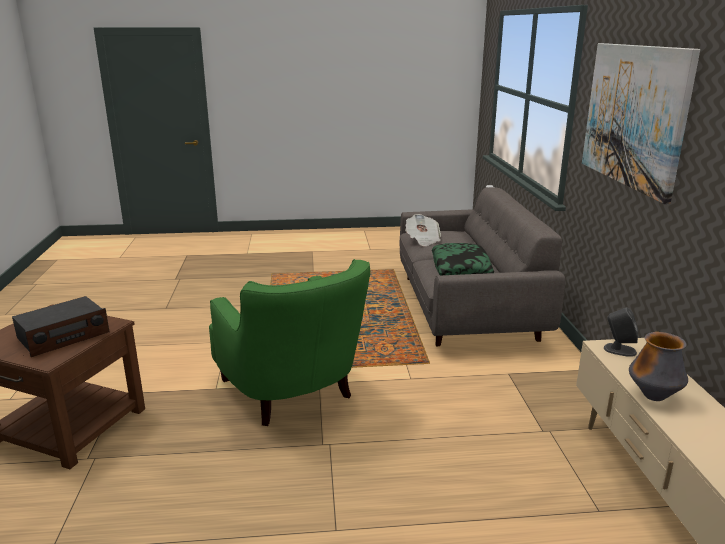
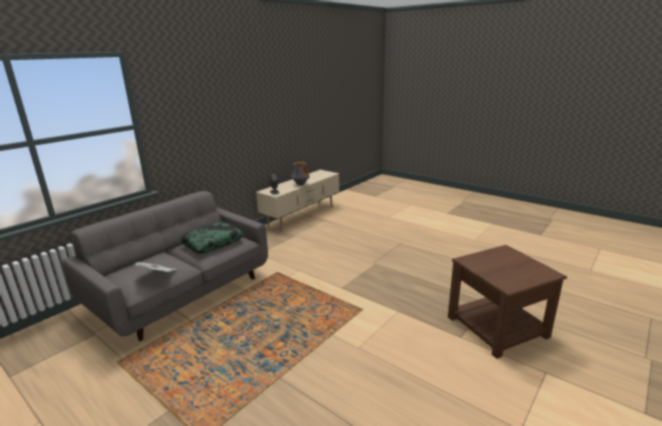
camera: 135 degrees left, 0 degrees up
radio [12,296,110,357] -> none
green armchair [209,259,370,426] -> none
picture [582,43,700,204] -> none

